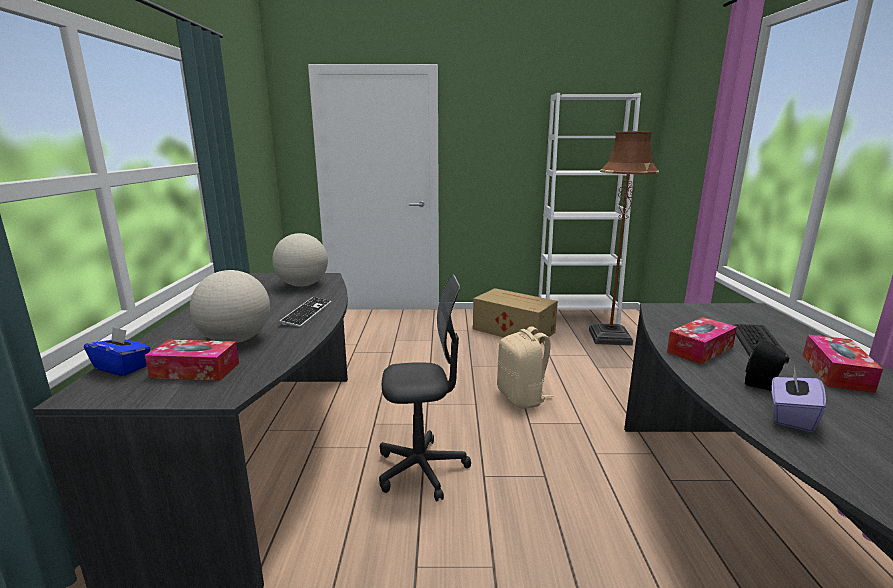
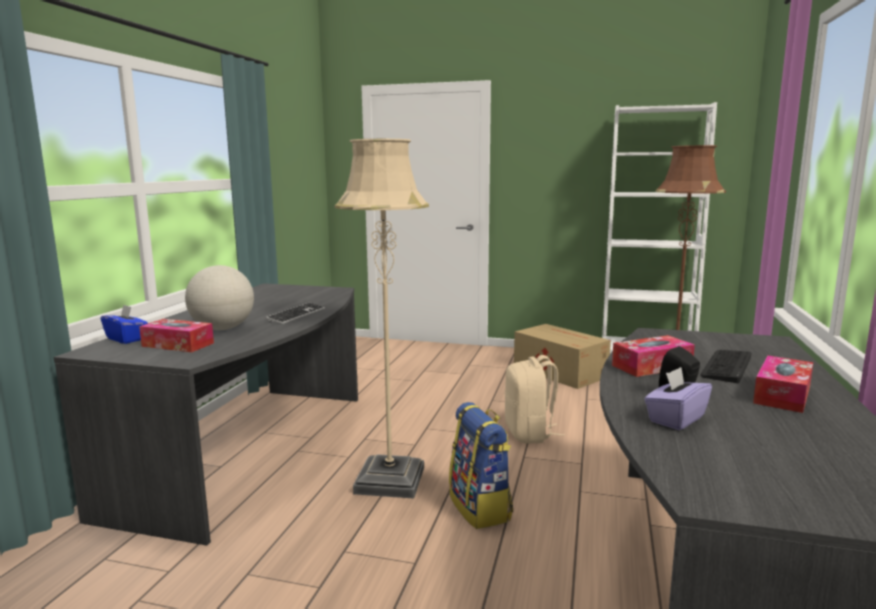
camera: 15 degrees right, 5 degrees down
globe [272,233,328,287] -> none
grey office chair [379,275,471,501] -> beige floor lamp [335,139,429,499]
none -> backpack [449,402,513,529]

